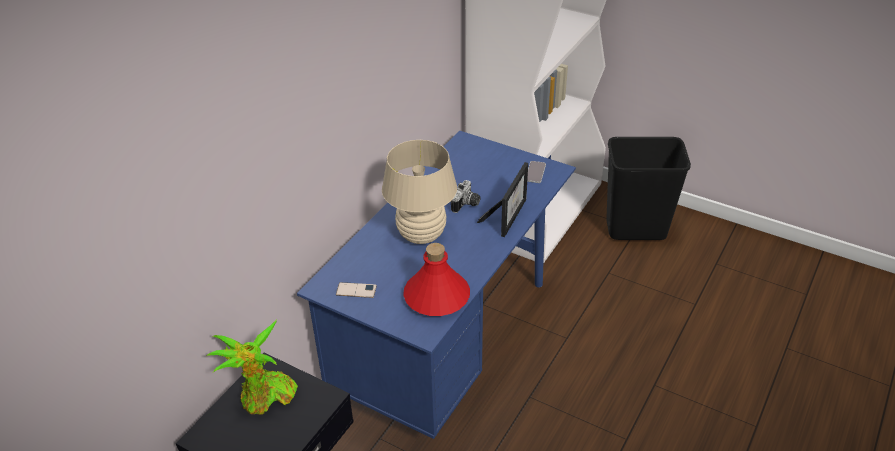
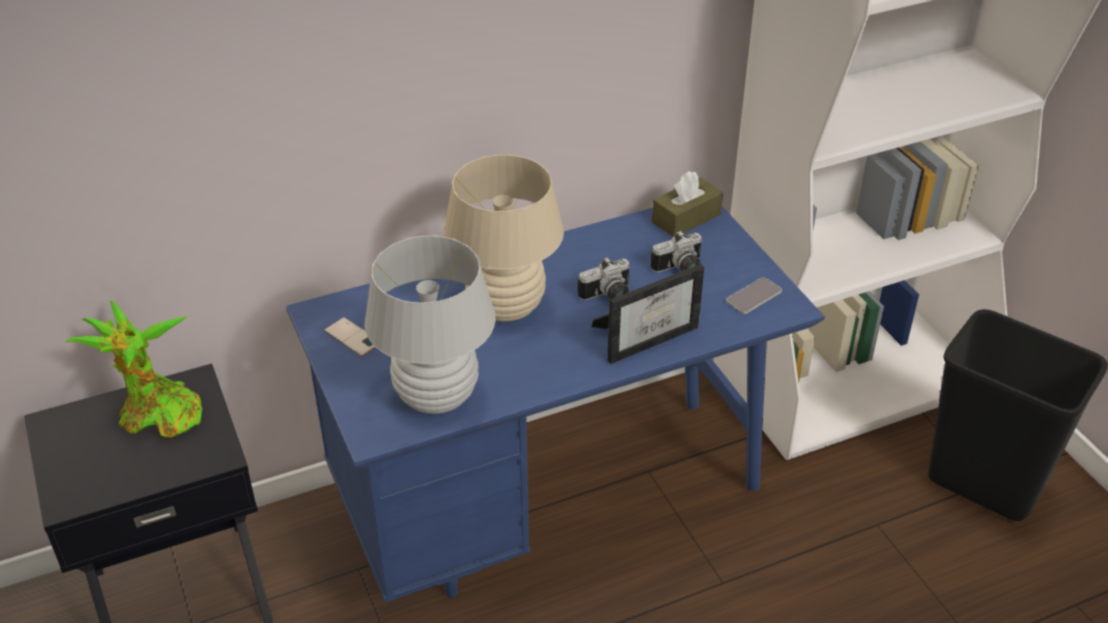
camera: 35 degrees right, 0 degrees up
red bottle [403,243,470,316] -> white table lamp [365,236,496,414]
none -> camera [650,231,702,273]
none -> brown tissue box [652,171,723,237]

